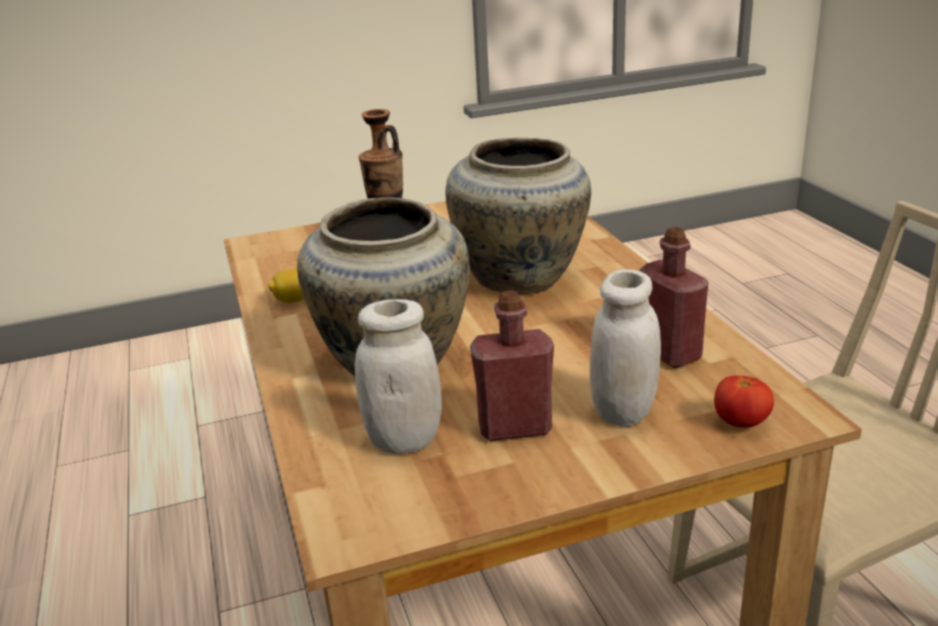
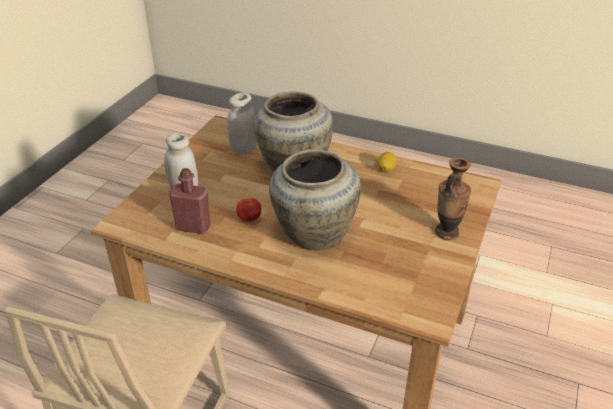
camera: 130 degrees right, 10 degrees up
red bottle [470,291,554,441] -> none
tomato [714,376,774,427] -> tomato moved to [236,198,261,222]

